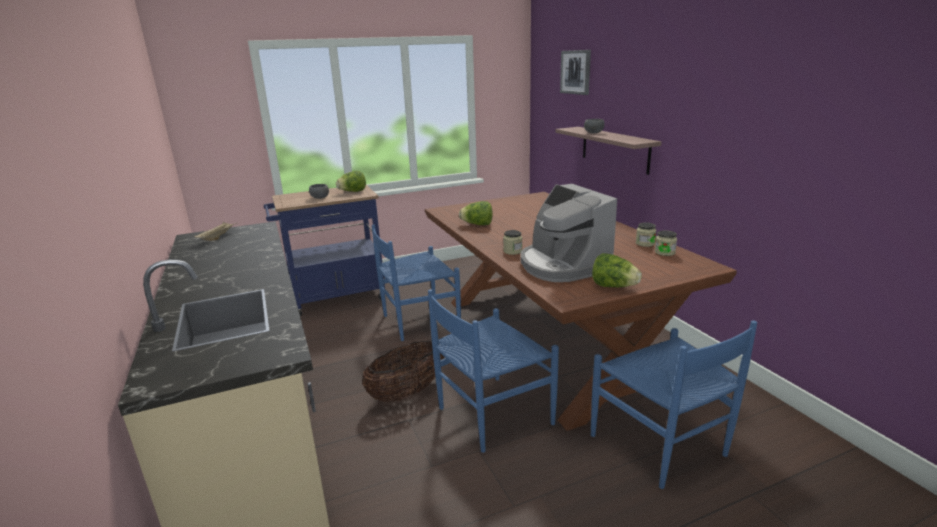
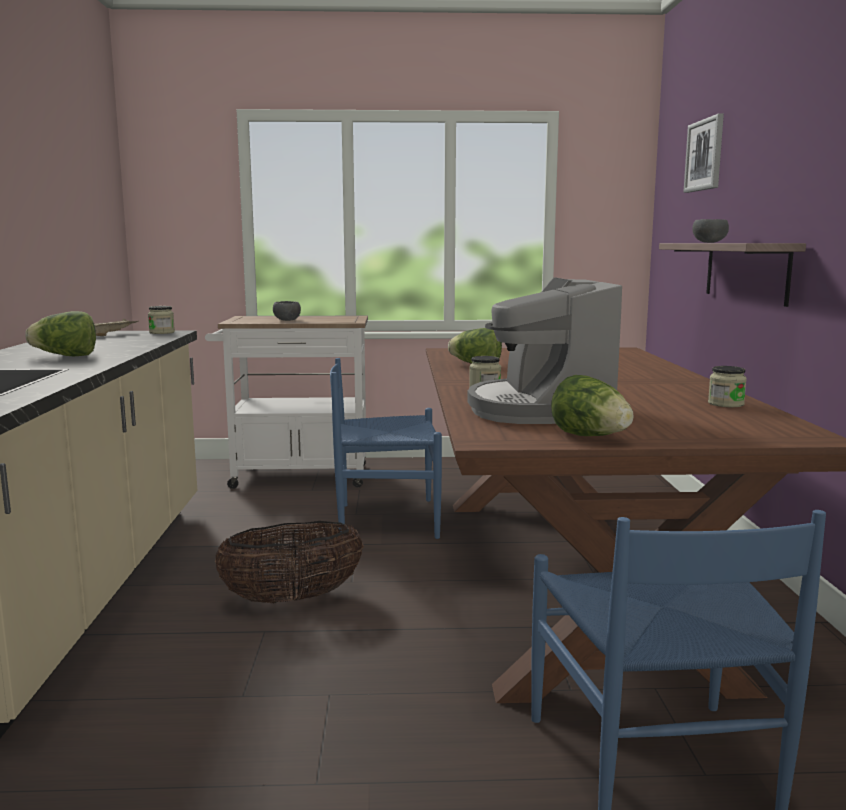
camera: 20 degrees right, 10 degrees down
blue cart [264,185,385,316] -> white cart [205,316,368,489]
lettuce [336,171,366,192] -> lettuce moved to [25,311,96,356]
blue chair [428,289,559,453] -> none
jar [655,230,677,256] -> jar moved to [148,306,175,334]

